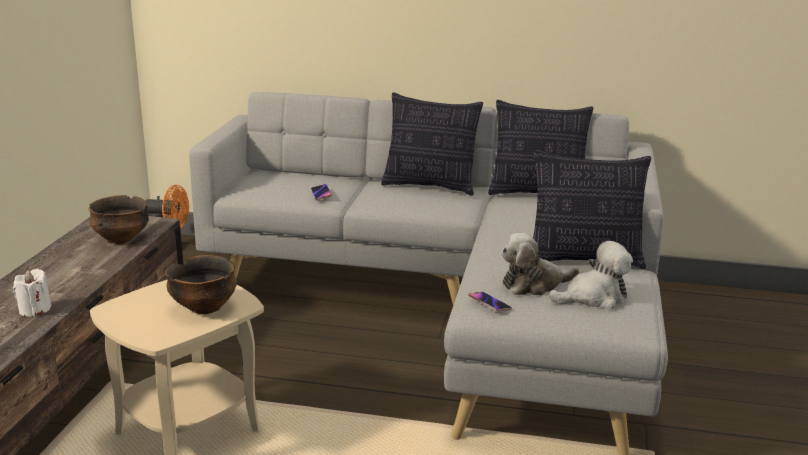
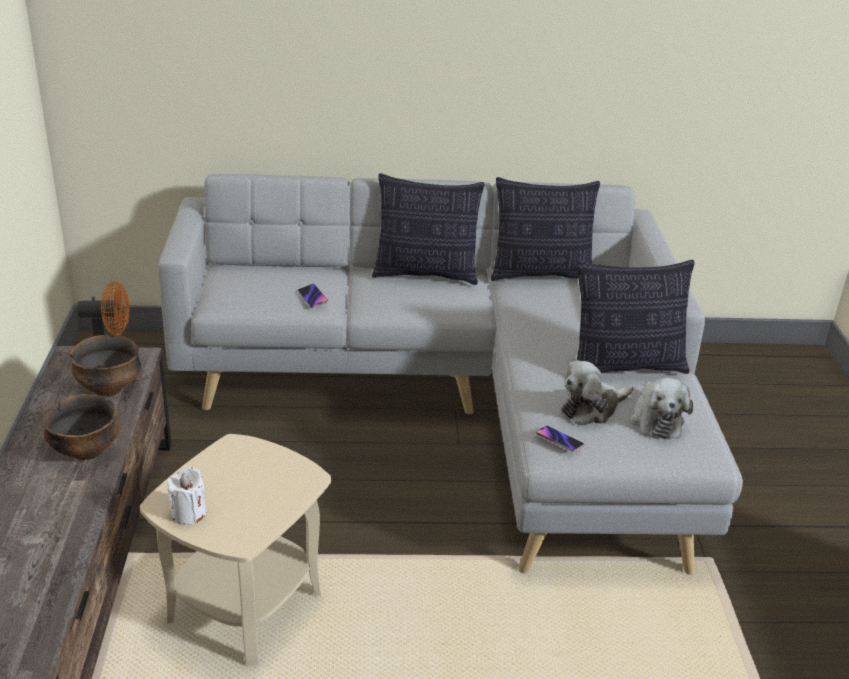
camera: 15 degrees left, 10 degrees up
white candle [13,269,51,317] -> white candle moved to [167,467,206,524]
bowl [165,255,237,314] -> bowl moved to [42,394,120,460]
plush toy [549,241,633,309] -> plush toy turned 120 degrees clockwise [630,378,693,439]

